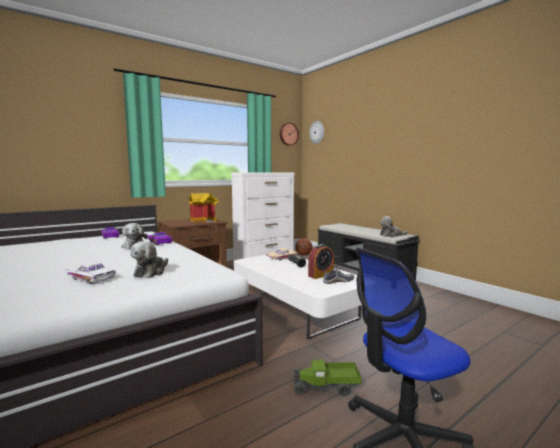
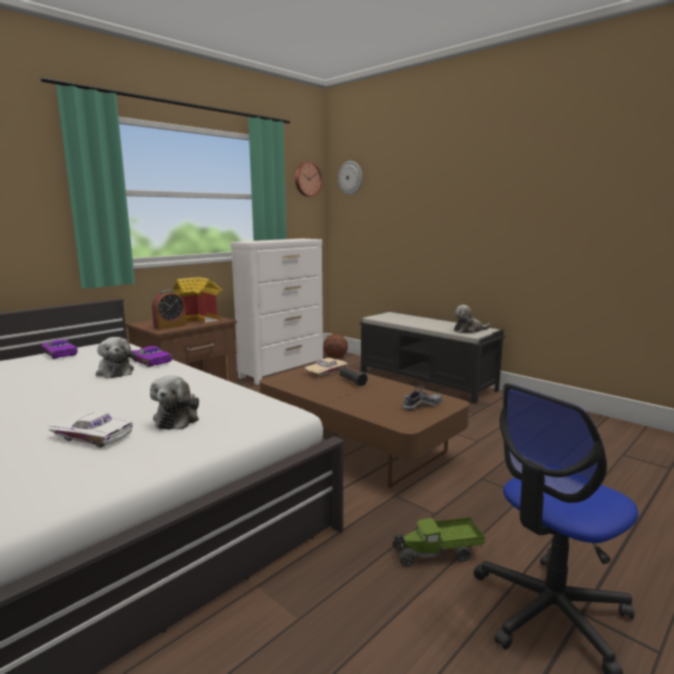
camera: 10 degrees left, 5 degrees up
white coffee table [234,255,362,339] -> brown coffee table [260,363,470,488]
alarm clock [308,244,334,279] -> alarm clock moved to [152,290,186,330]

